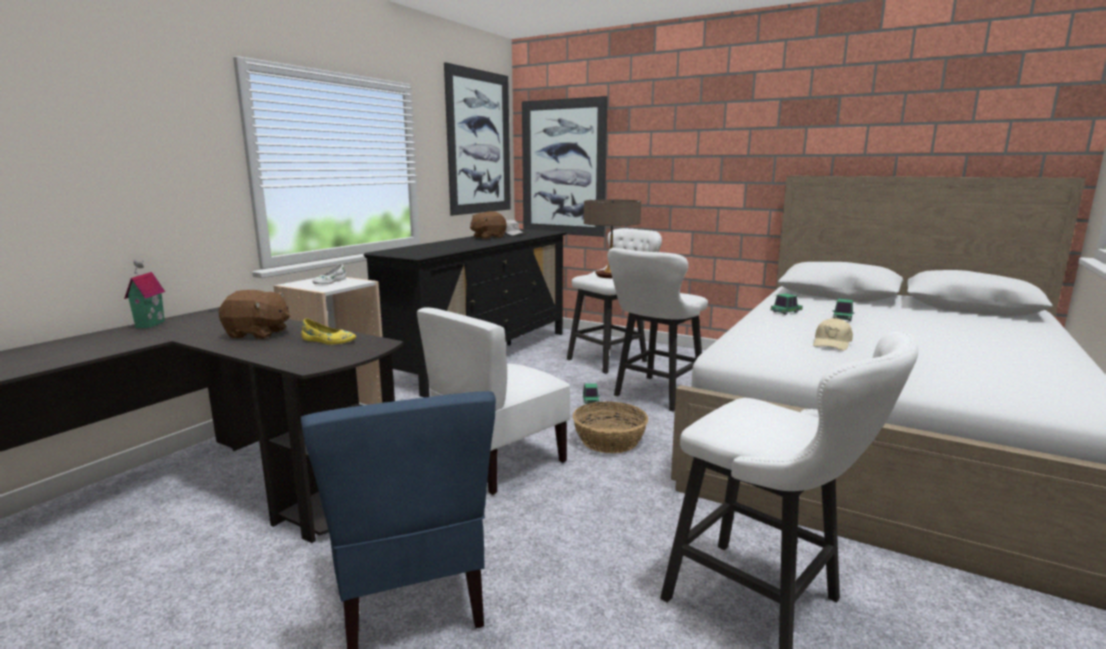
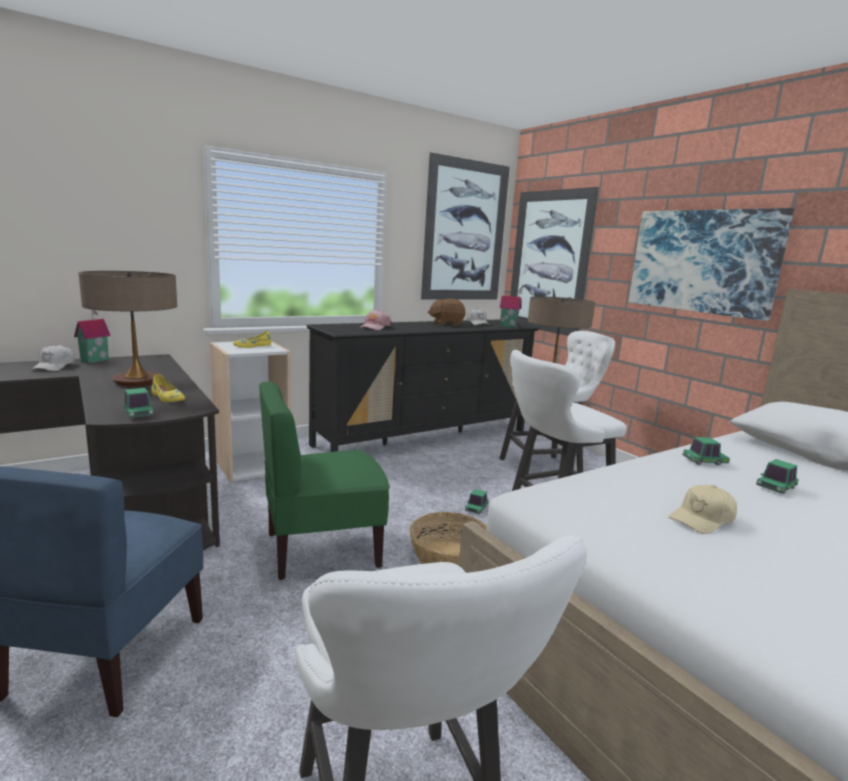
camera: 25 degrees right, 0 degrees up
brown plush toy [219,290,290,339] -> table lamp [79,271,177,387]
white shoe [312,264,346,285] -> yellow shoe [233,331,271,348]
white chair [417,307,570,495] -> green chair [259,382,390,580]
none -> white cap [31,344,75,371]
none -> toy car [123,388,154,418]
none -> pink cap [360,310,392,330]
none -> toy house [500,289,523,328]
none -> picture [629,208,794,321]

